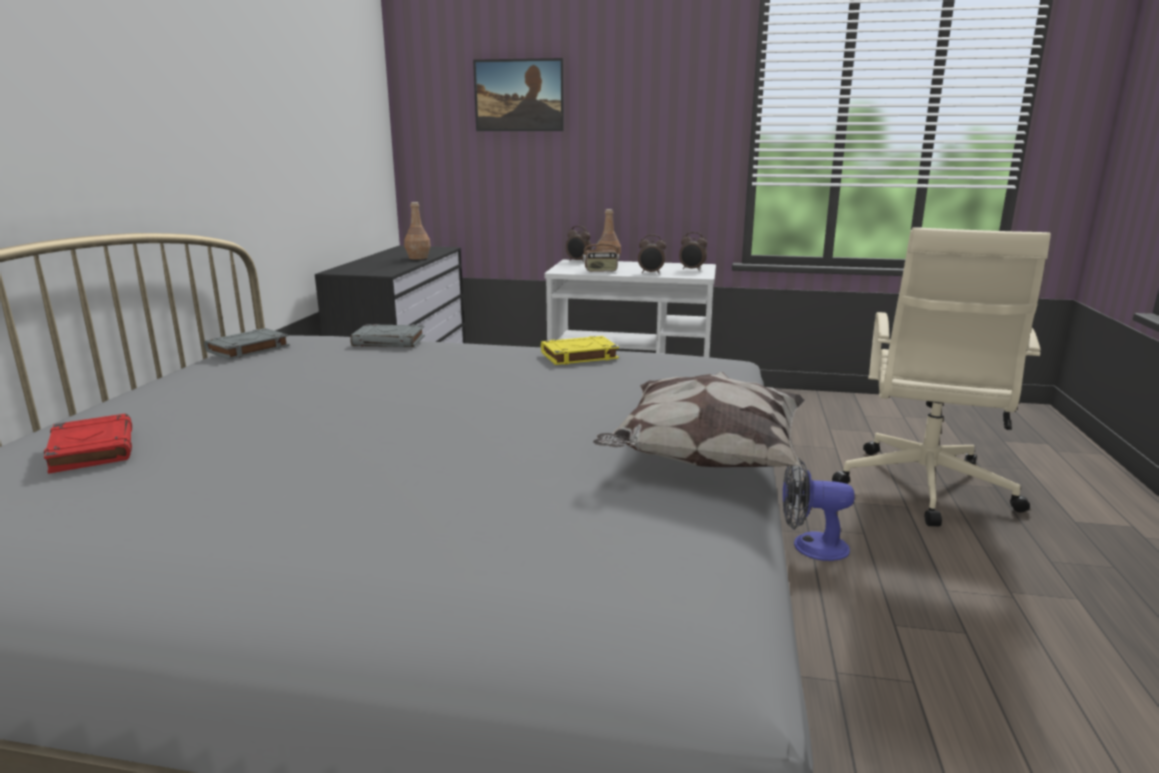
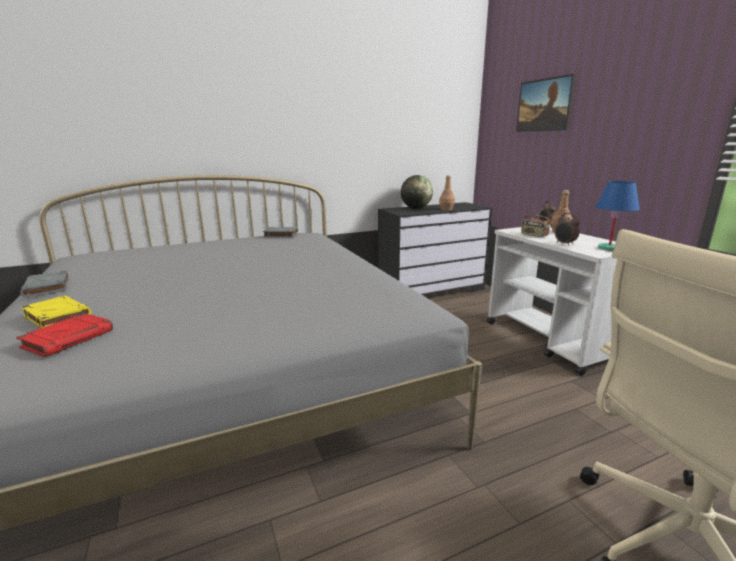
camera: 55 degrees right, 0 degrees up
red book [44,414,132,474] -> red book moved to [16,313,113,357]
grey book [350,324,425,347] -> grey book moved to [20,271,69,297]
yellow book [541,336,619,365] -> yellow book moved to [21,296,91,328]
pillow [593,372,805,467] -> none
alarm clock [679,232,707,271] -> blue table lamp [596,181,640,251]
fan [783,457,855,561] -> none
none -> globe [401,175,433,209]

